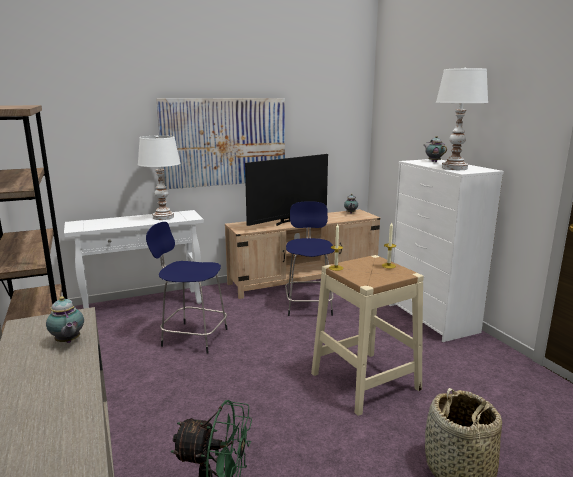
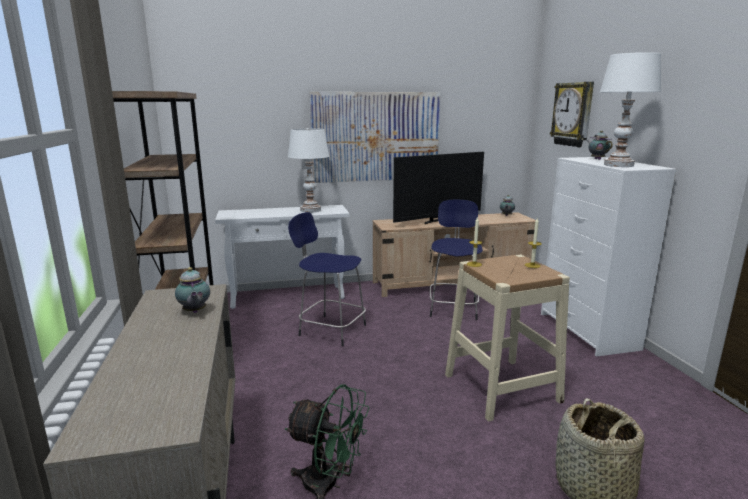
camera: 10 degrees right, 0 degrees up
none -> wall clock [550,82,594,147]

